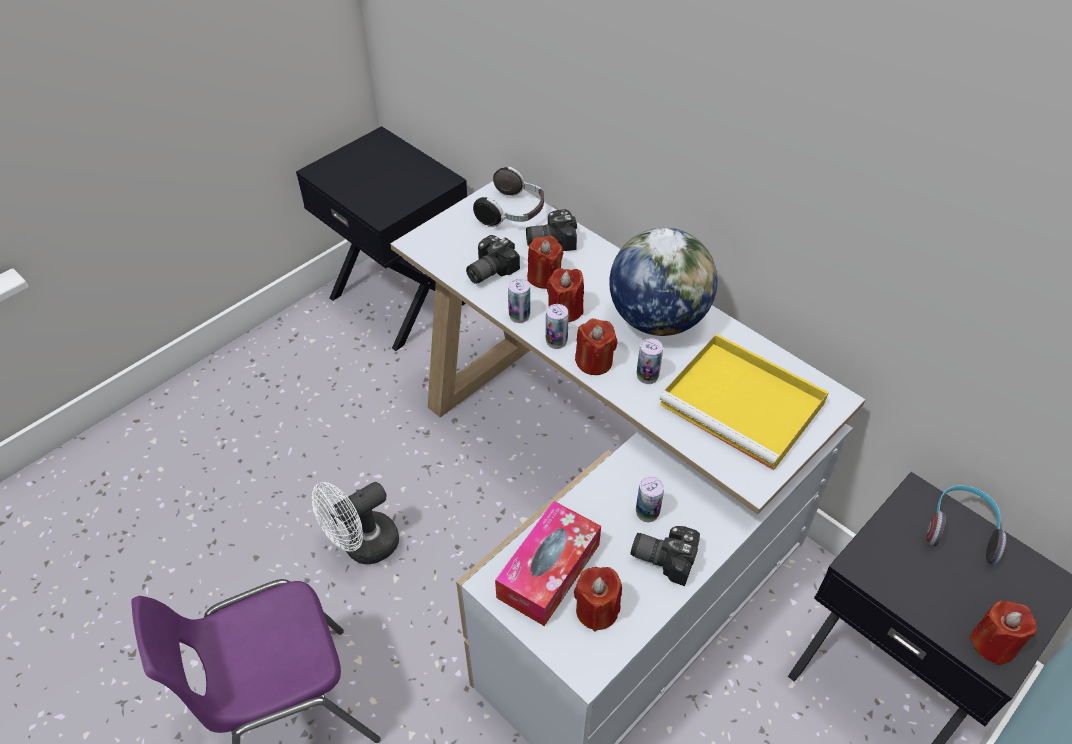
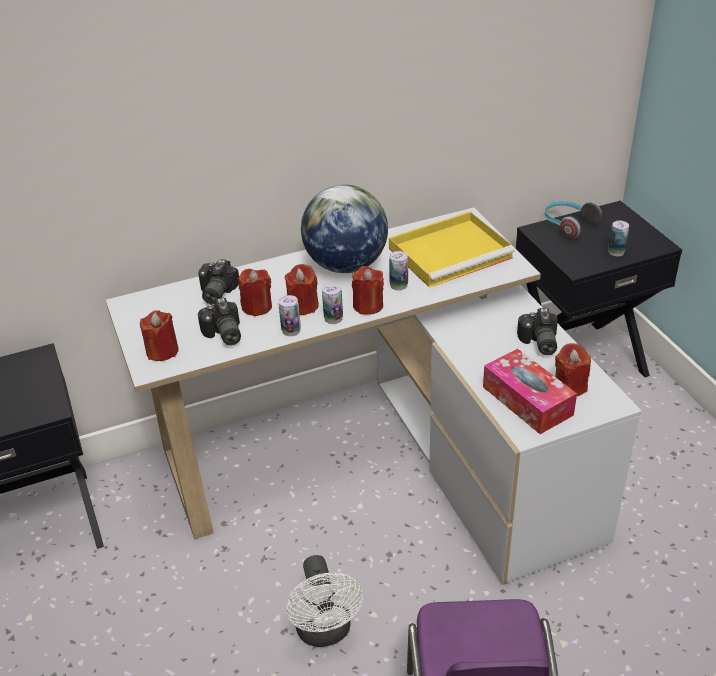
camera: 65 degrees left, 10 degrees down
headphones [473,167,544,227] -> none
camera [630,526,700,586] -> camera turned 45 degrees counterclockwise [517,308,558,355]
can [636,477,664,522] -> can moved to [608,221,629,256]
red candle [969,601,1037,665] -> red candle moved to [140,310,179,361]

